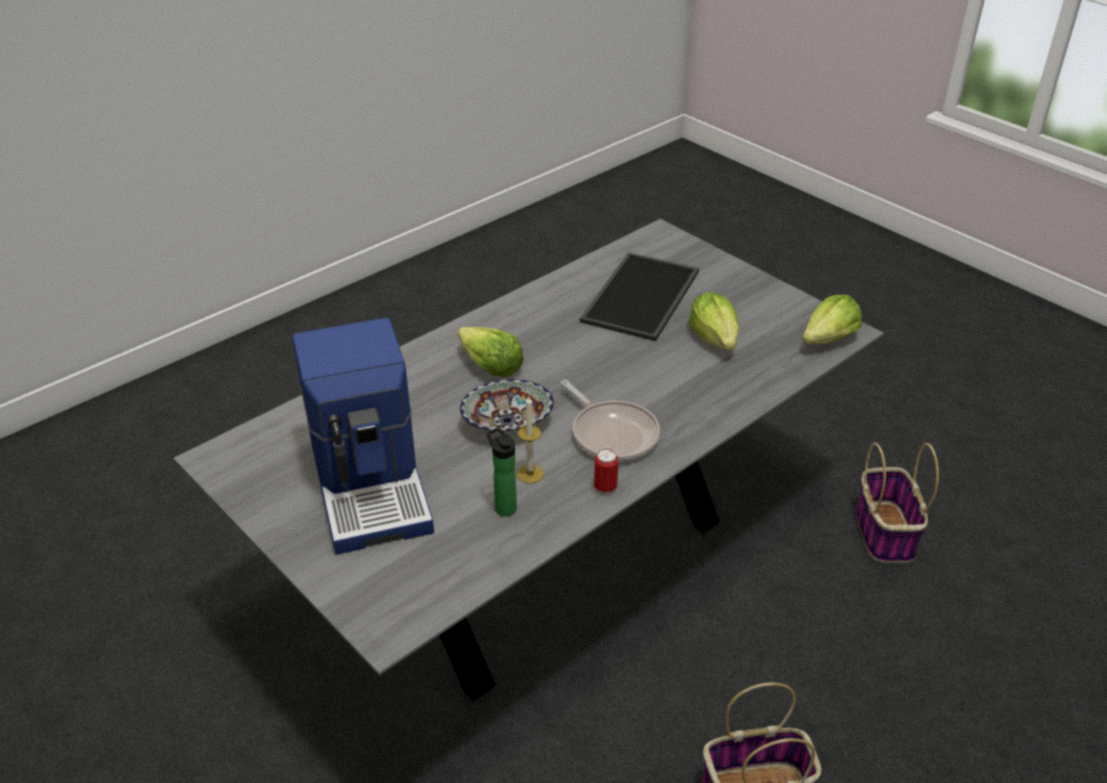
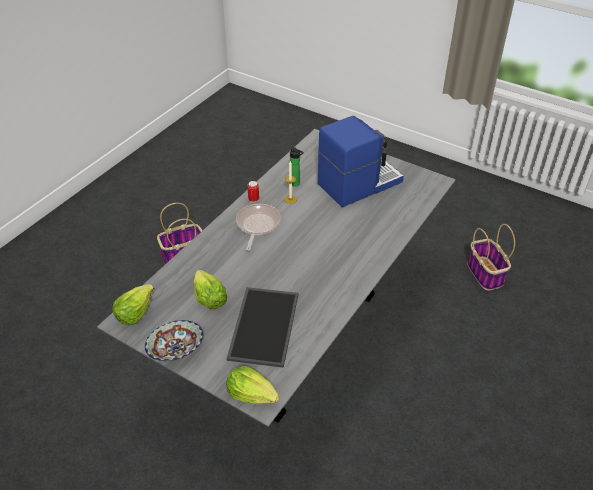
camera: 165 degrees right, 5 degrees up
coffee machine [292,318,434,555] -> coffee machine turned 90 degrees clockwise [318,116,404,207]
lettuce [458,327,524,377] -> lettuce moved to [226,366,279,404]
bowl [460,380,554,433] -> bowl moved to [145,320,203,361]
frying pan [561,380,660,462] -> frying pan turned 60 degrees clockwise [236,204,281,251]
basket [856,443,939,563] -> basket moved to [467,224,515,291]

